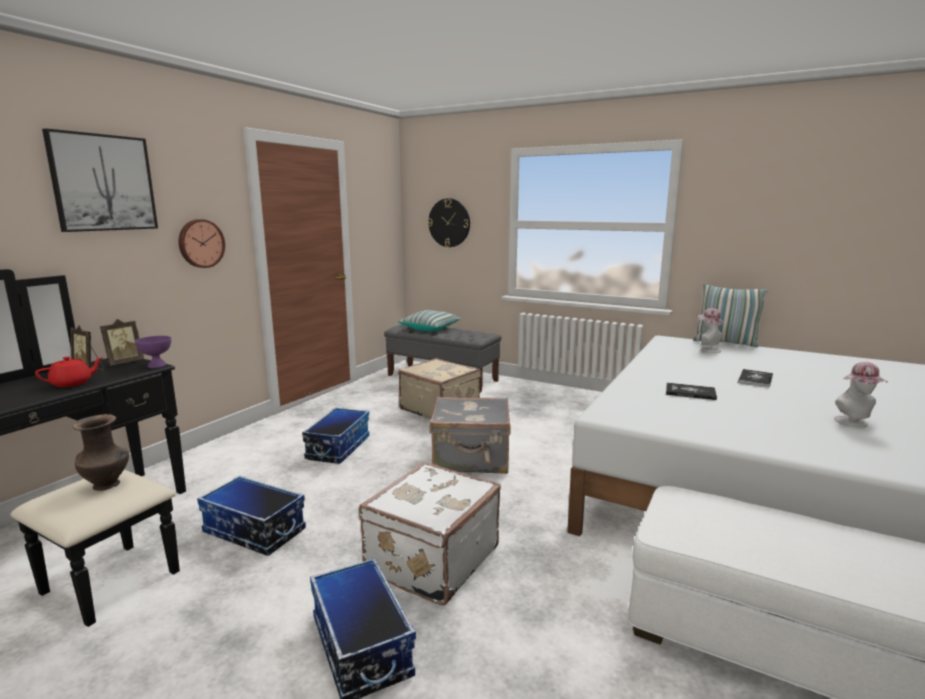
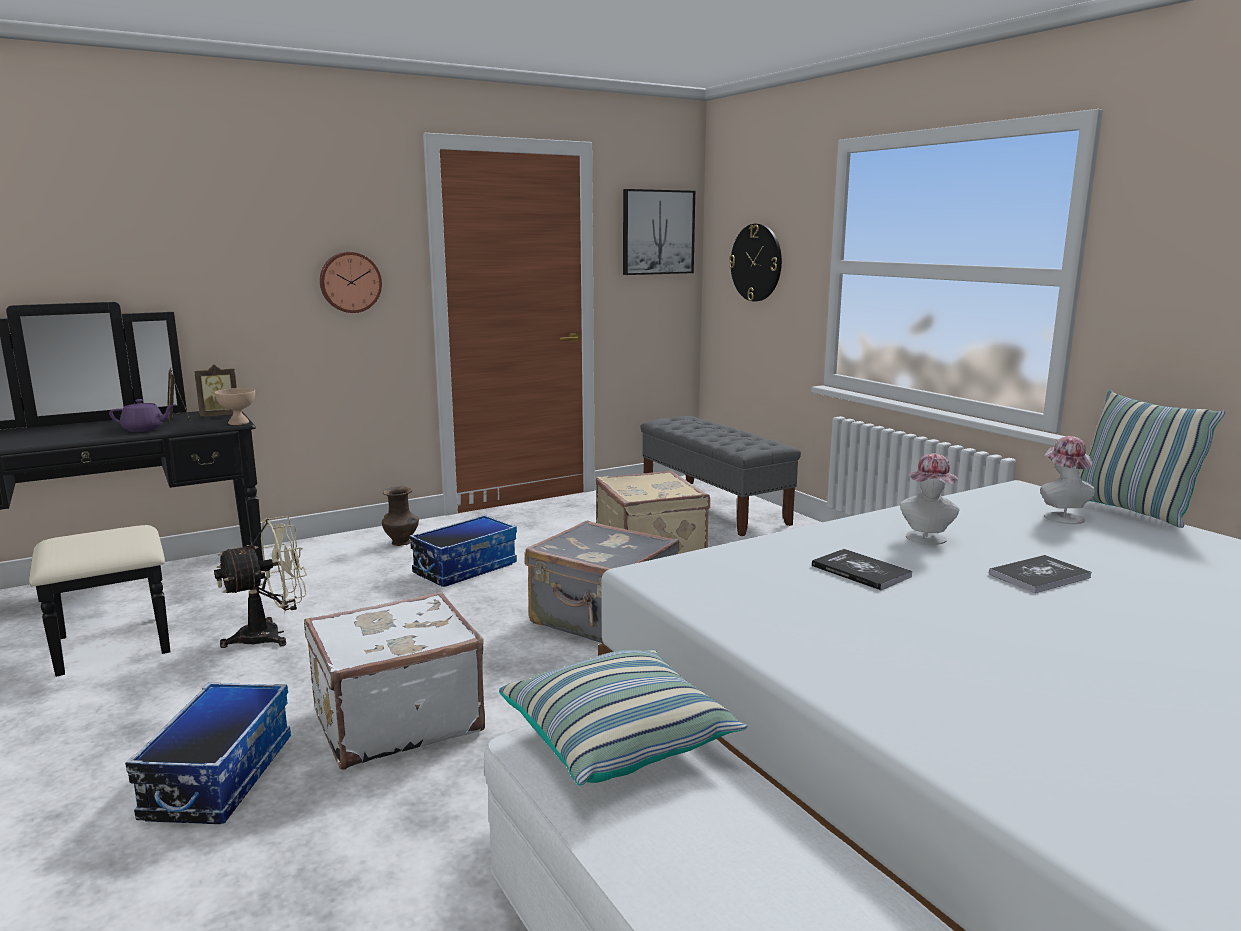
camera: 30 degrees right, 0 degrees up
red teapot [35,356,104,387] -> purple teapot [109,399,175,432]
picture [42,128,158,232] -> picture moved to [623,189,695,275]
brown vase [72,414,129,491] -> brown vase moved to [382,487,419,546]
purple bowl [135,336,171,368] -> beige bowl [215,388,255,425]
storage box [197,476,306,556] -> beige fan [214,516,307,648]
pillow [398,310,462,331] -> pillow moved to [499,649,748,785]
hat [834,362,888,427] -> hat moved to [900,453,959,545]

